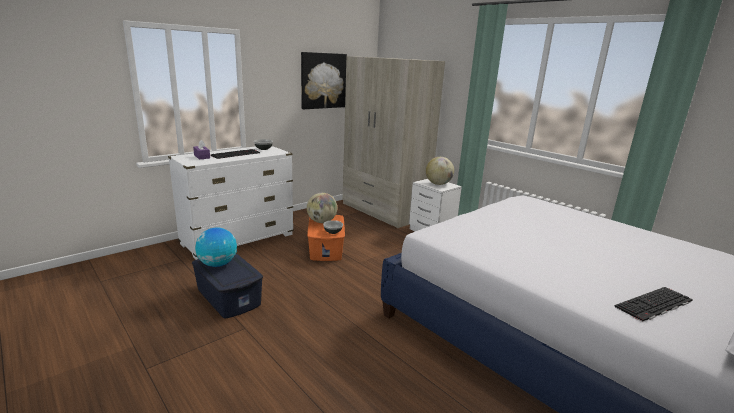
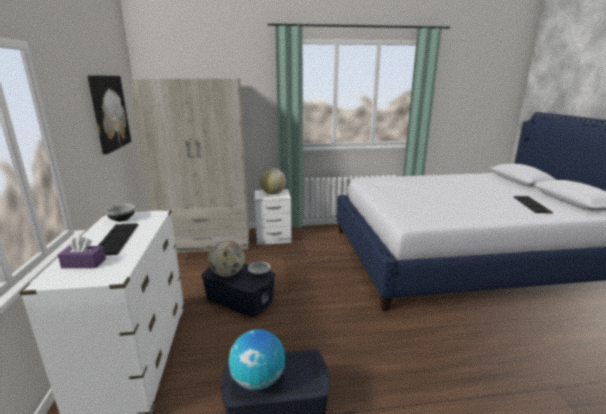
camera: 55 degrees left, 0 degrees up
orange storage box [307,215,345,261] -> blue storage box [201,263,275,317]

